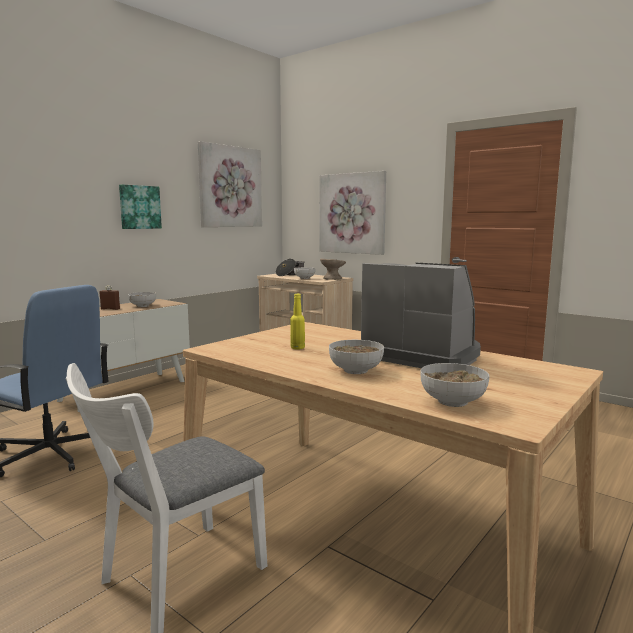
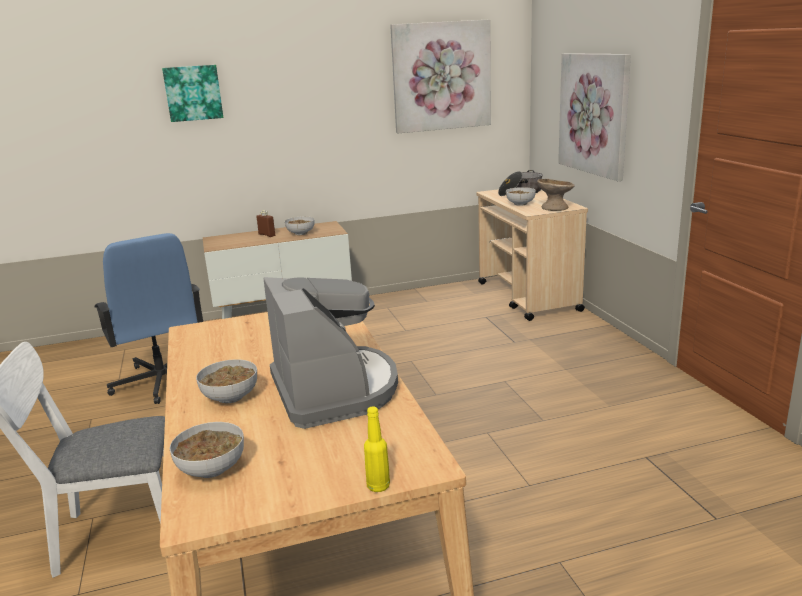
camera: 35 degrees right, 10 degrees up
picture [119,184,162,229] -> picture moved to [162,65,223,122]
yellow bottle [290,294,305,350] -> yellow bottle moved to [364,406,390,492]

